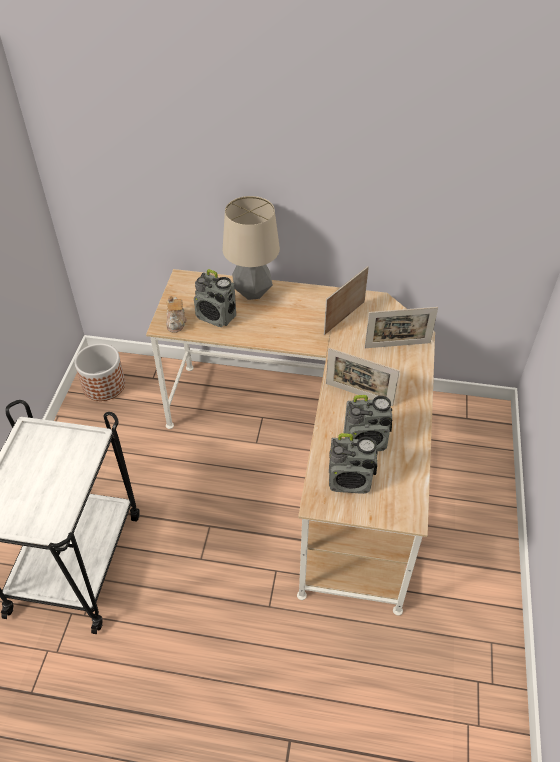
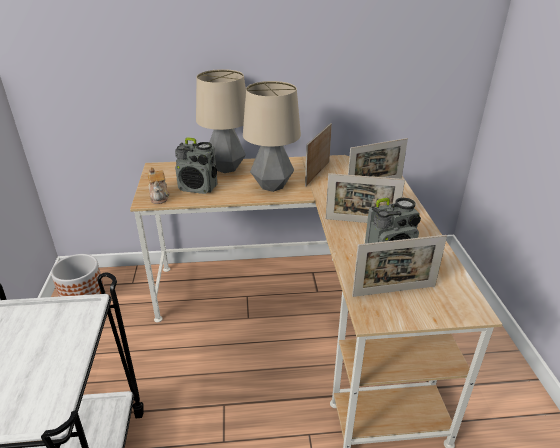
camera: 15 degrees left, 15 degrees down
radio [329,433,378,494] -> picture frame [352,235,447,297]
none -> table lamp [243,81,301,192]

